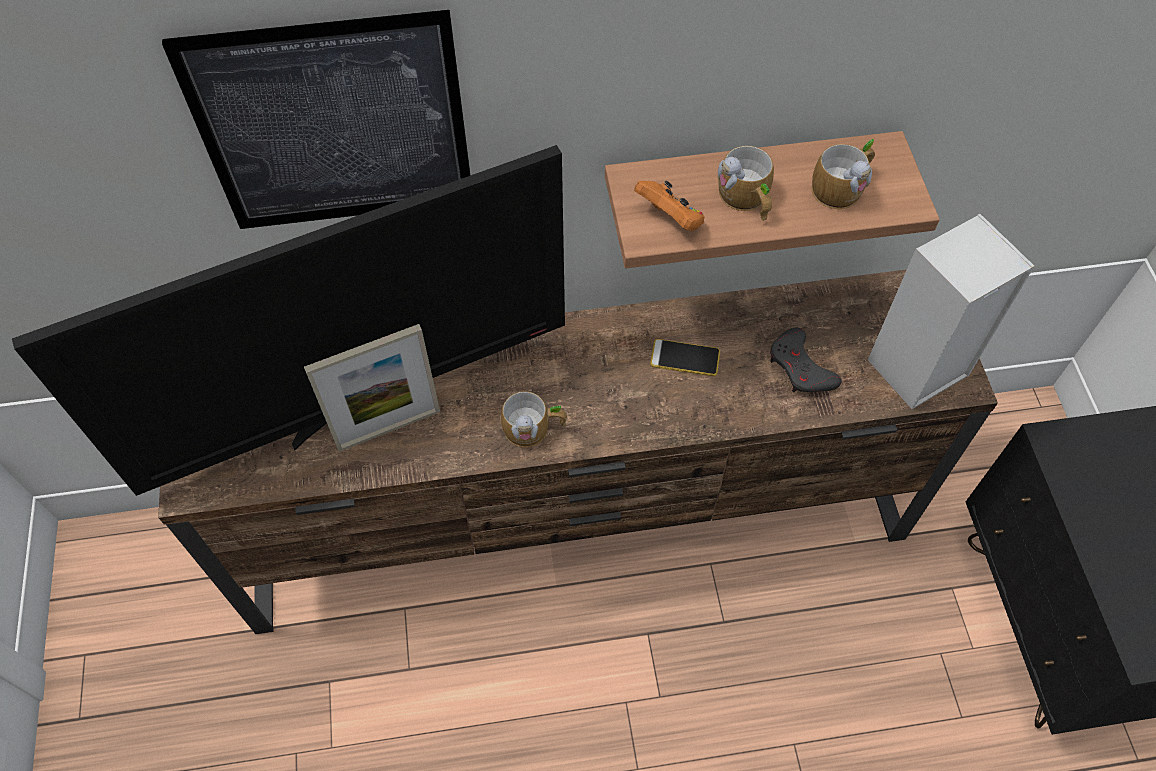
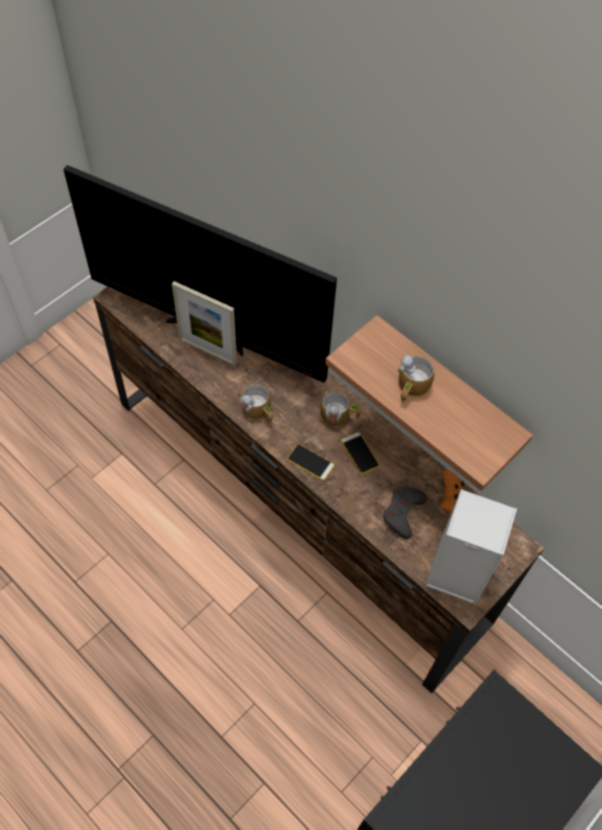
camera: 50 degrees right, 0 degrees up
picture [162,10,470,229] -> none
orange game controller [634,181,705,231] -> orange game controller moved to [440,470,464,513]
mug [812,139,875,209] -> mug moved to [320,392,361,427]
none -> phone [287,444,335,481]

